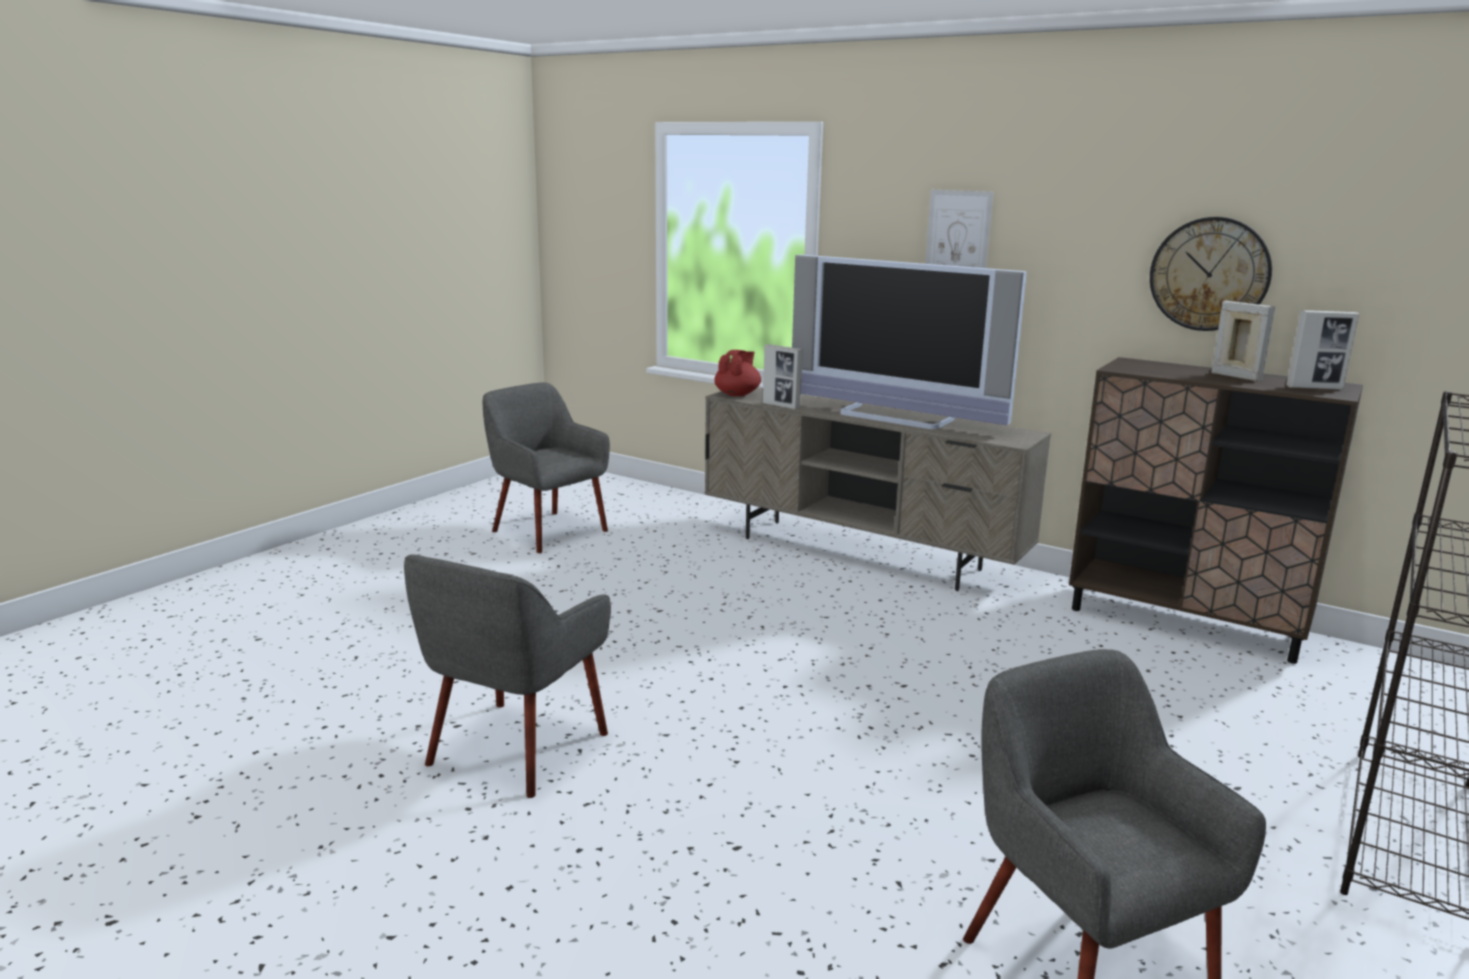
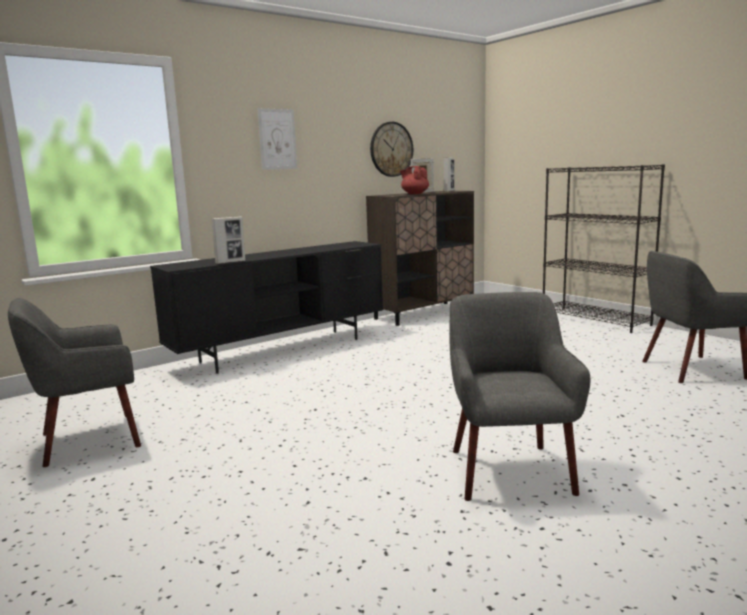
camera: 70 degrees left, 5 degrees down
grey armchair [404,555,611,798] -> grey armchair turned 135 degrees counterclockwise [449,292,590,501]
beige tv stand [705,387,1051,591] -> black tv stand [150,241,383,374]
red teapot [714,350,761,396] -> red teapot moved to [400,166,429,194]
television [792,255,1027,429] -> none

